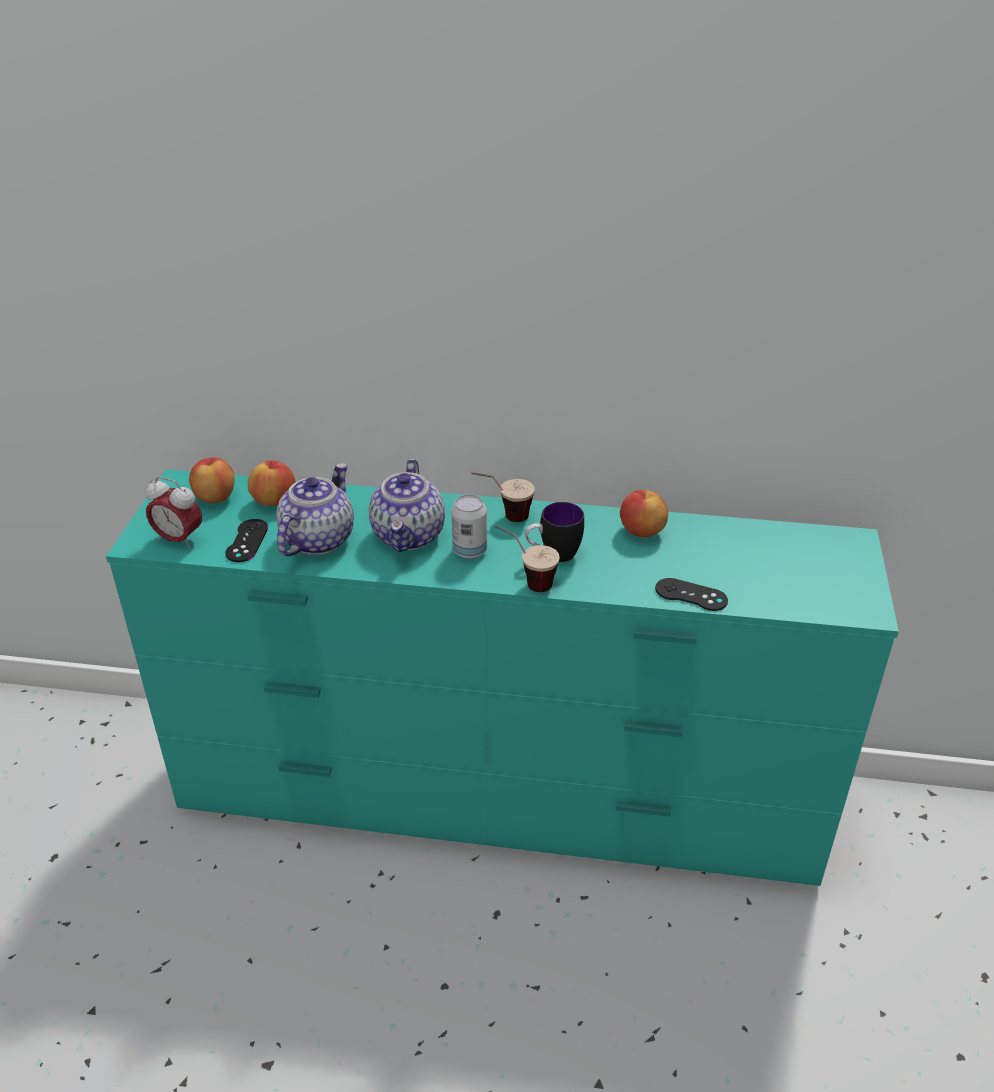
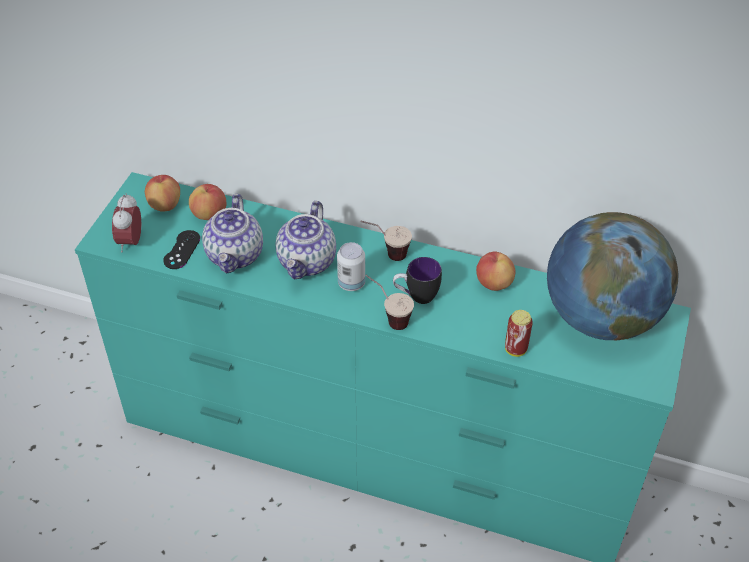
camera: 10 degrees right, 10 degrees up
alarm clock [146,477,202,549] -> alarm clock turned 60 degrees clockwise [112,193,141,252]
teapot [276,463,354,556] -> teapot turned 150 degrees clockwise [202,194,263,274]
black game controller [655,578,728,611] -> can [505,310,533,357]
none -> globe [547,212,679,340]

